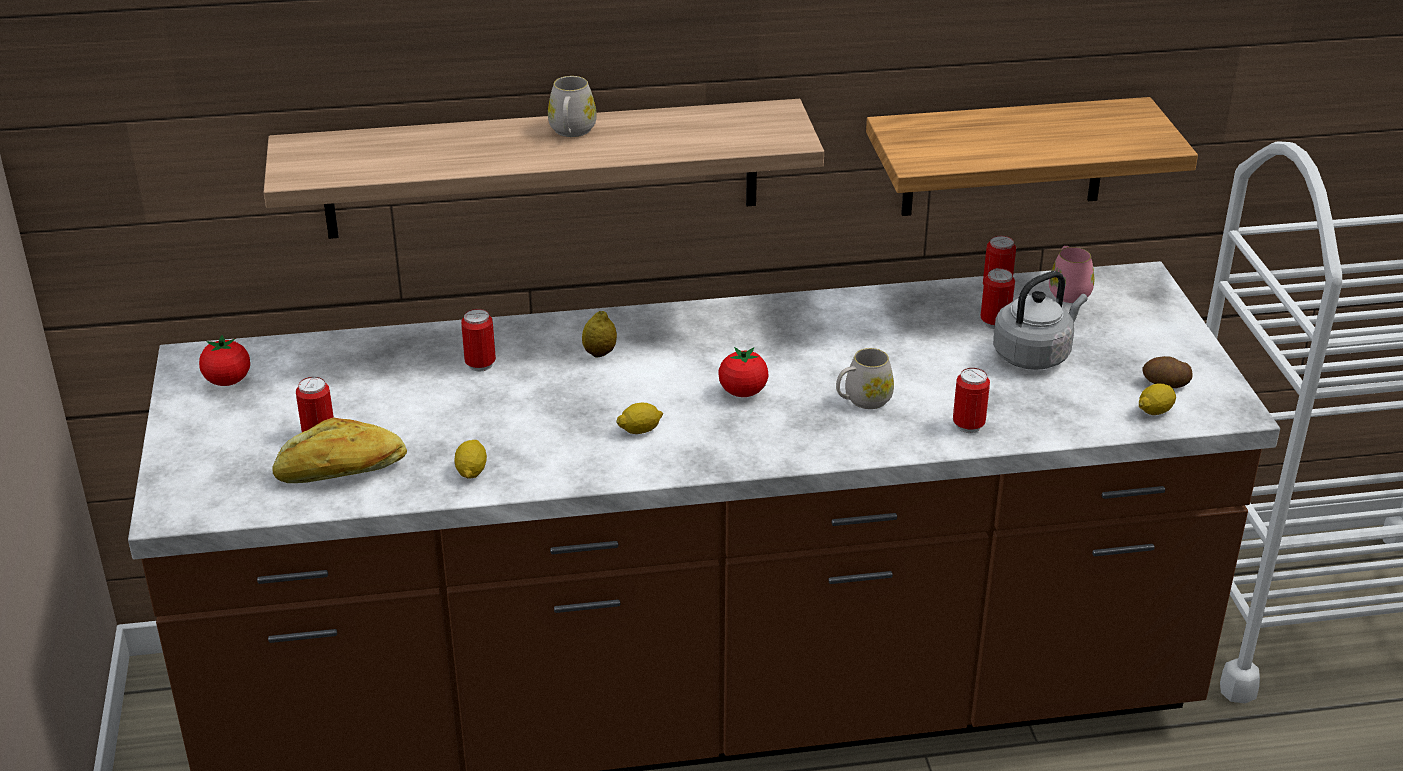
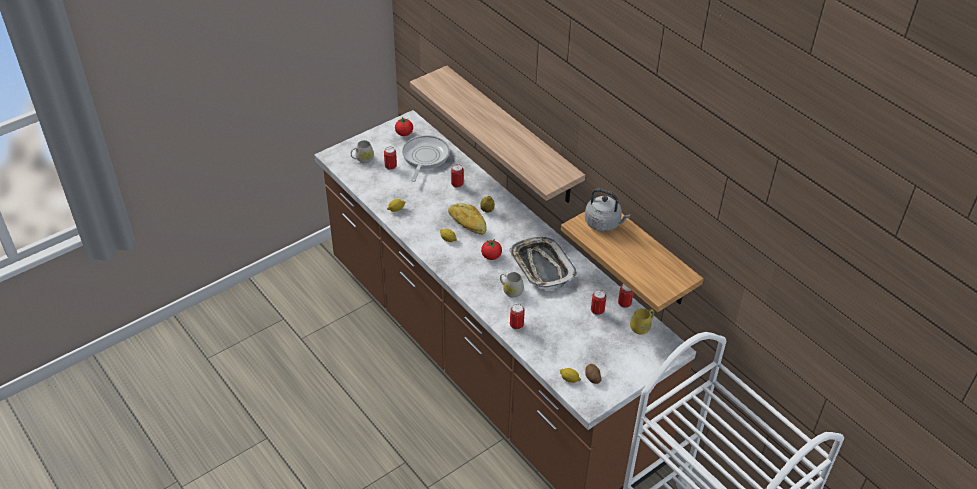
camera: 60 degrees right, 10 degrees up
bread [272,417,407,483] -> bread moved to [448,203,487,235]
white mug [548,76,597,137] -> white mug moved to [351,140,374,163]
grey kettle [993,271,1087,370] -> grey kettle moved to [585,188,631,231]
pink mug [1049,246,1094,303] -> yellow mug [630,308,654,335]
none -> frying pan [402,135,449,182]
none -> tray [509,237,578,290]

